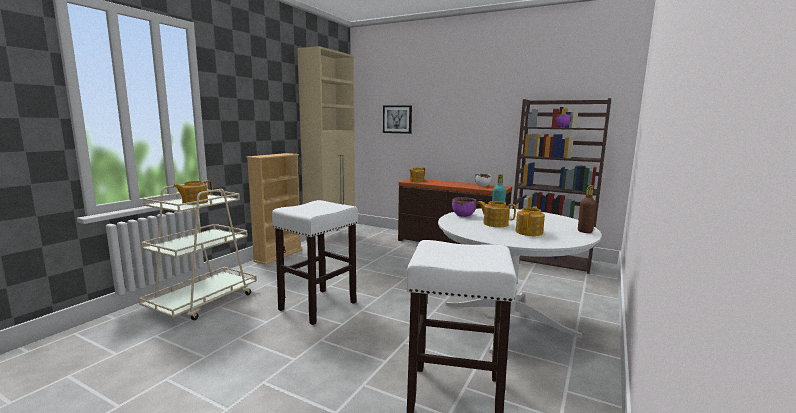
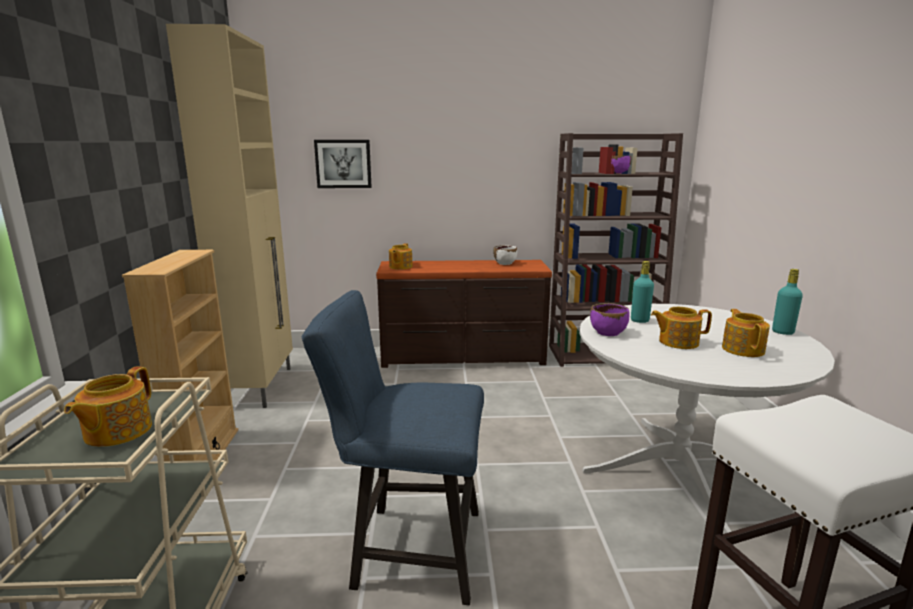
camera: 30 degrees left, 5 degrees up
white stool [272,200,358,325] -> blue chair [302,290,484,605]
brown bottle [578,185,597,233] -> turquoise bottle [772,269,803,335]

